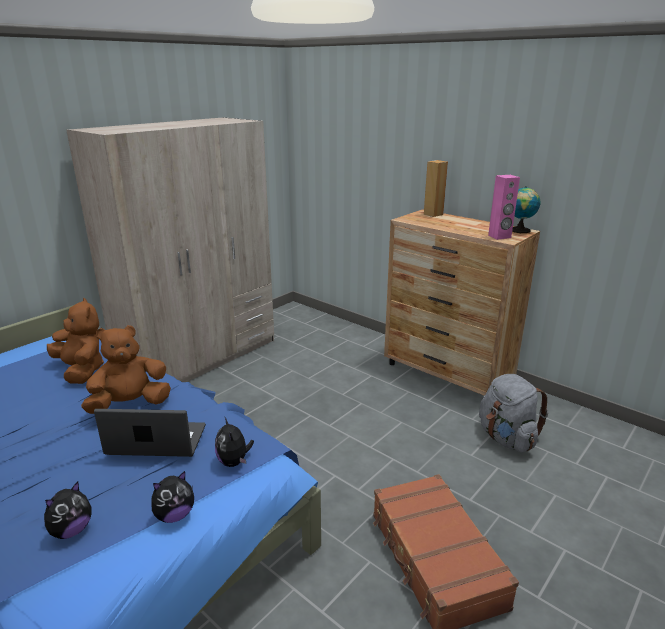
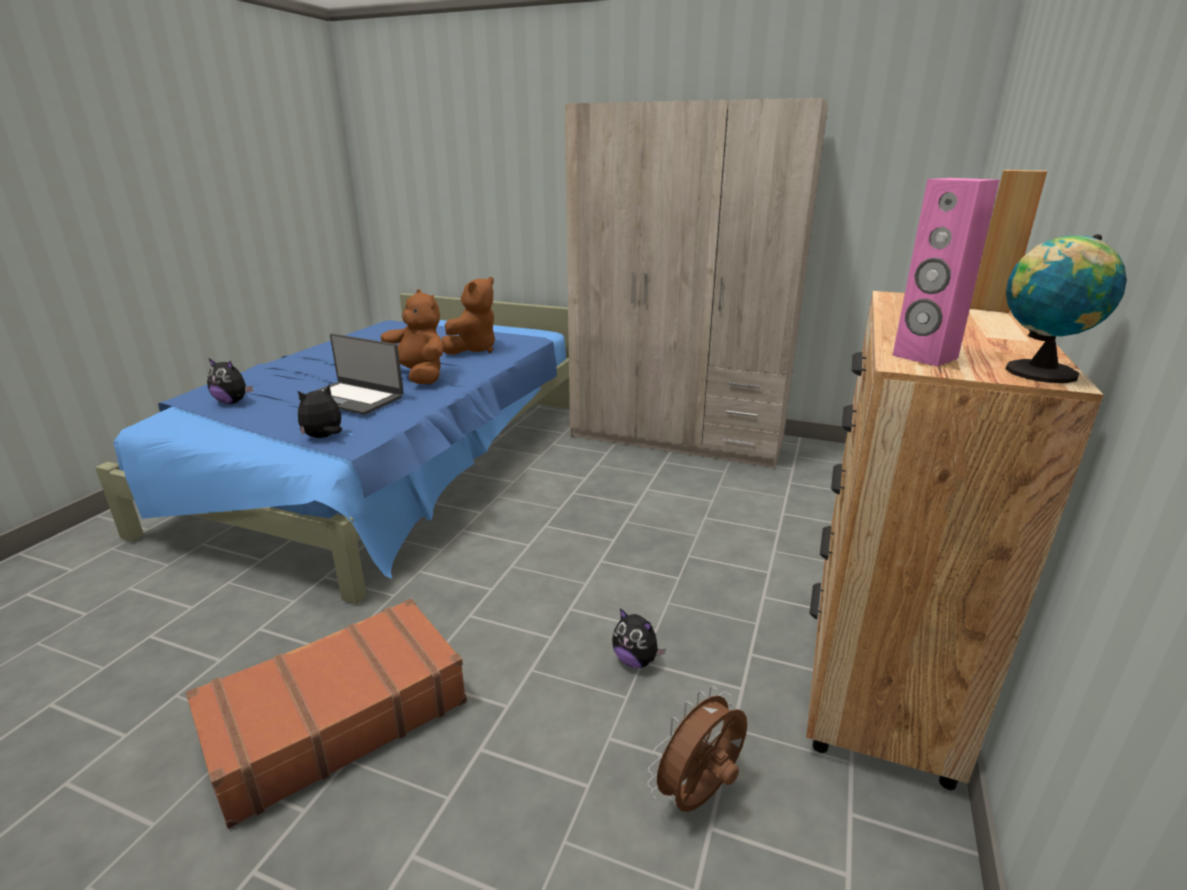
camera: 70 degrees right, 0 degrees up
laptop [94,409,206,457] -> laptop turned 135 degrees clockwise [298,333,404,415]
plush toy [152,471,194,523] -> plush toy moved to [612,608,666,668]
grey backpack [479,374,548,453] -> brown fan [647,686,747,812]

